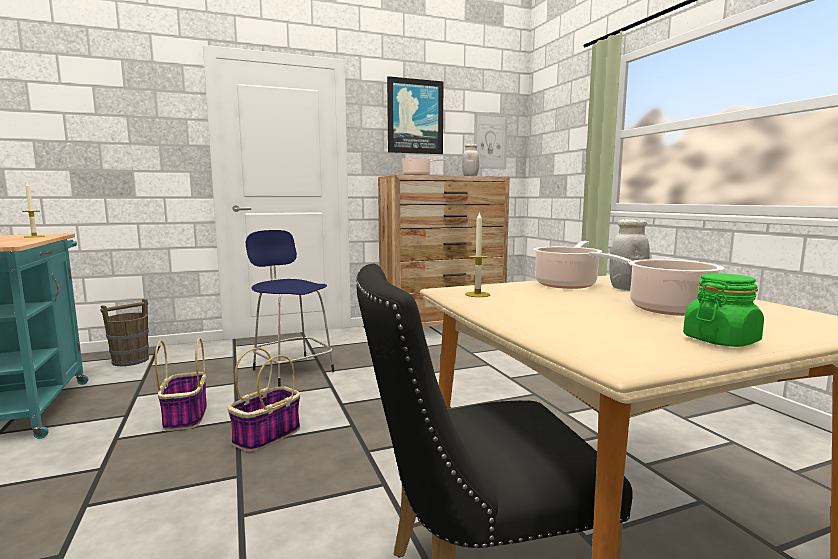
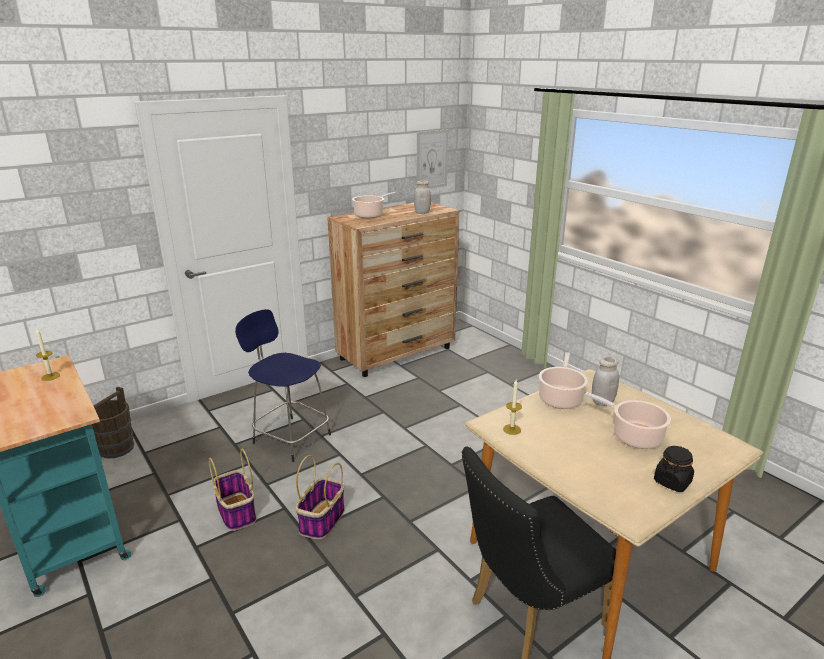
camera: 15 degrees left, 15 degrees up
picture [387,76,443,154] -> none
green jar [683,273,764,347] -> black jar [654,446,694,492]

